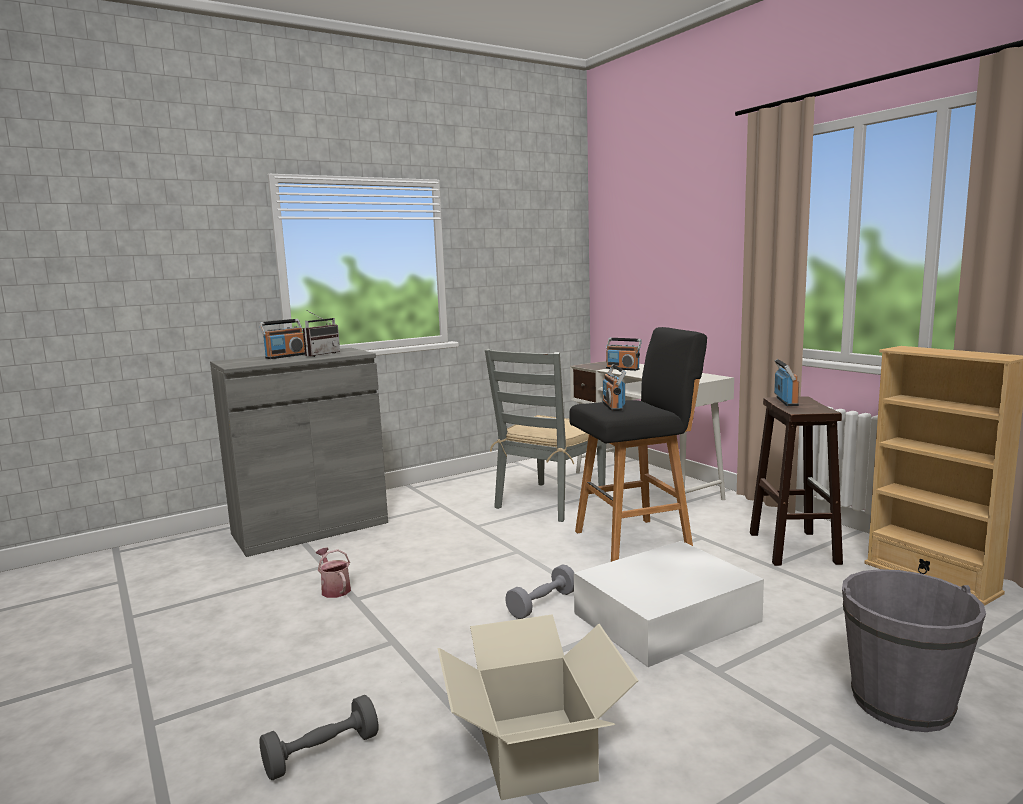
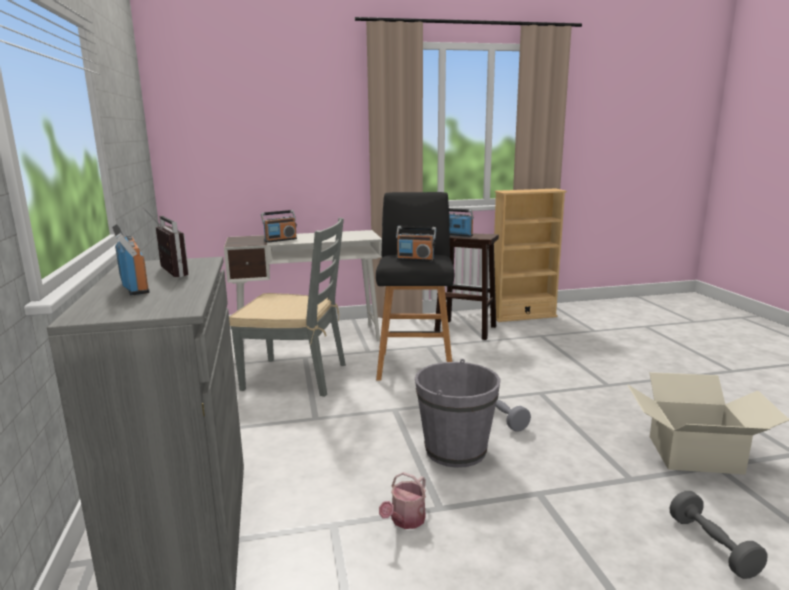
camera: 70 degrees left, 5 degrees up
watering can [316,548,351,598] -> watering can turned 45 degrees counterclockwise [379,472,426,529]
grey chair [485,349,606,522] -> grey chair turned 45 degrees counterclockwise [229,218,346,397]
white storage box [574,541,764,667] -> none
grey bucket [842,569,986,732] -> grey bucket moved to [415,359,501,468]

